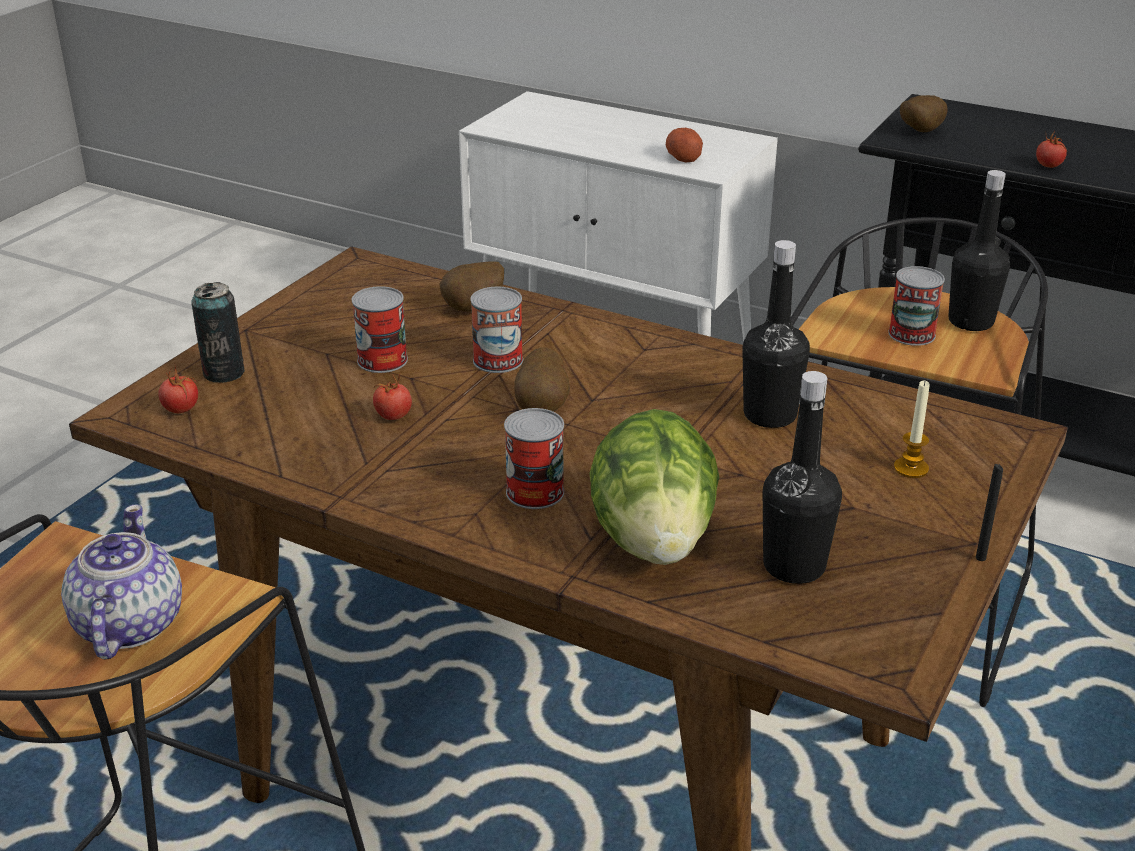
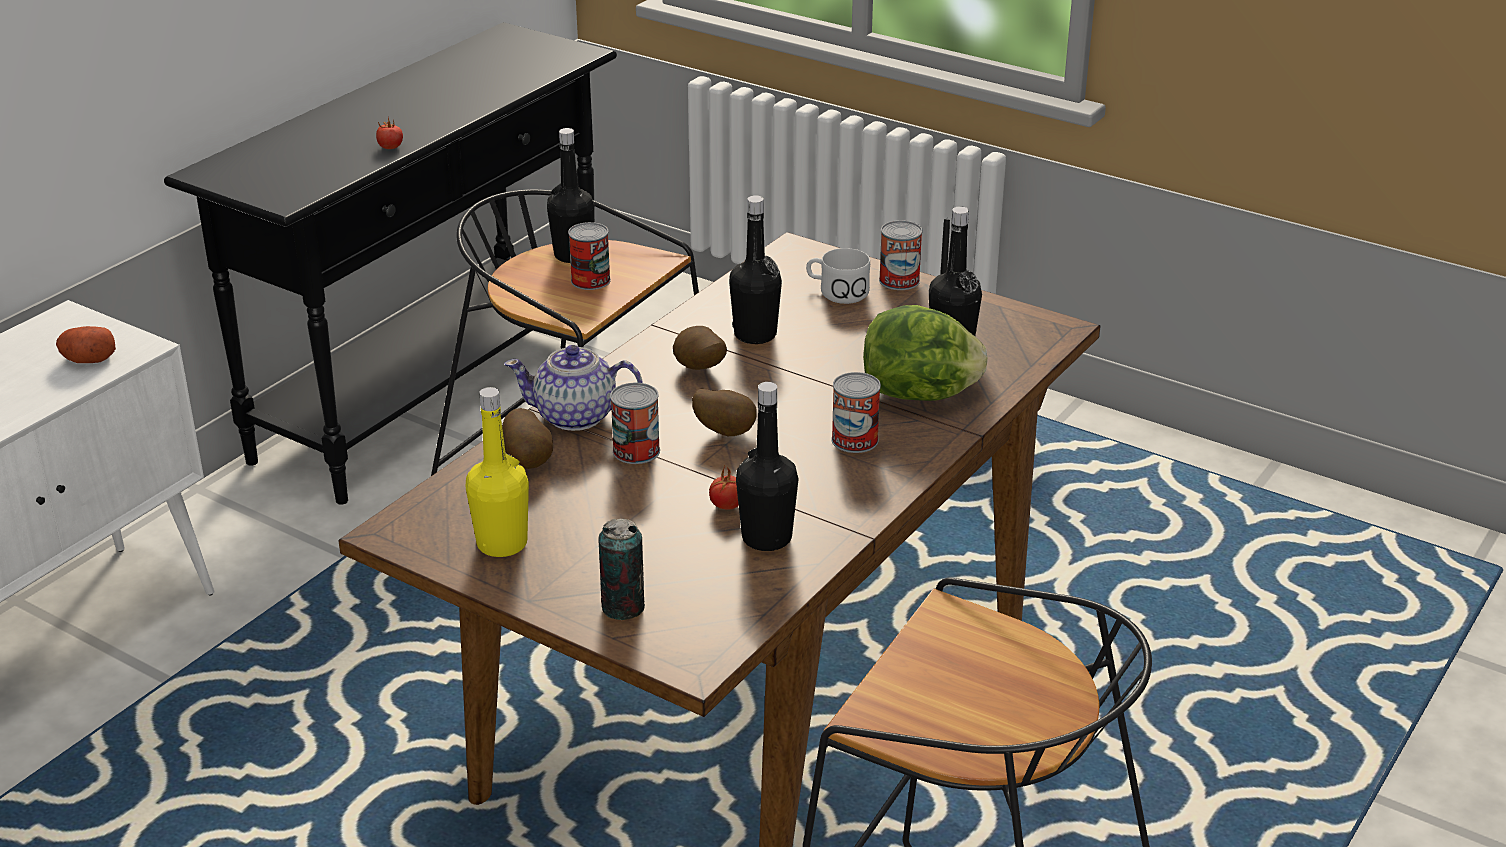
camera: 85 degrees left, 0 degrees up
teapot [61,505,182,660] -> teapot moved to [504,345,643,431]
tomato [159,365,198,413] -> none
can [352,286,408,373] -> can moved to [879,220,923,290]
candle [894,381,930,478] -> white mug [806,248,870,304]
potato [900,95,948,132] -> potato moved to [673,326,727,370]
none -> yellow bottle [466,387,529,557]
none -> black bottle [736,382,798,551]

